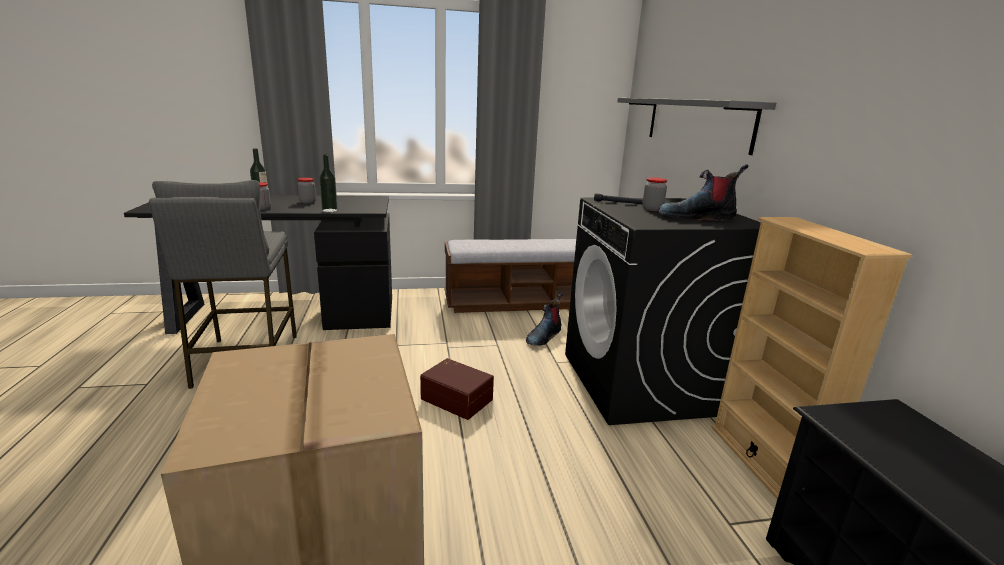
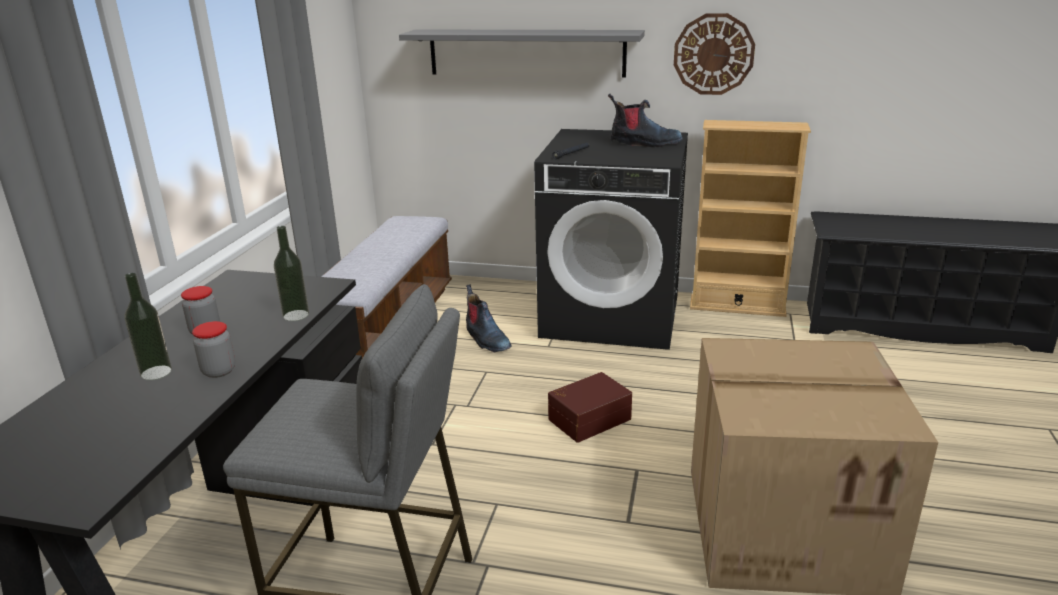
camera: 65 degrees left, 5 degrees up
jar [642,178,667,211] -> none
boot [658,164,749,220] -> boot turned 105 degrees counterclockwise [608,94,683,147]
none -> wall clock [674,13,755,95]

